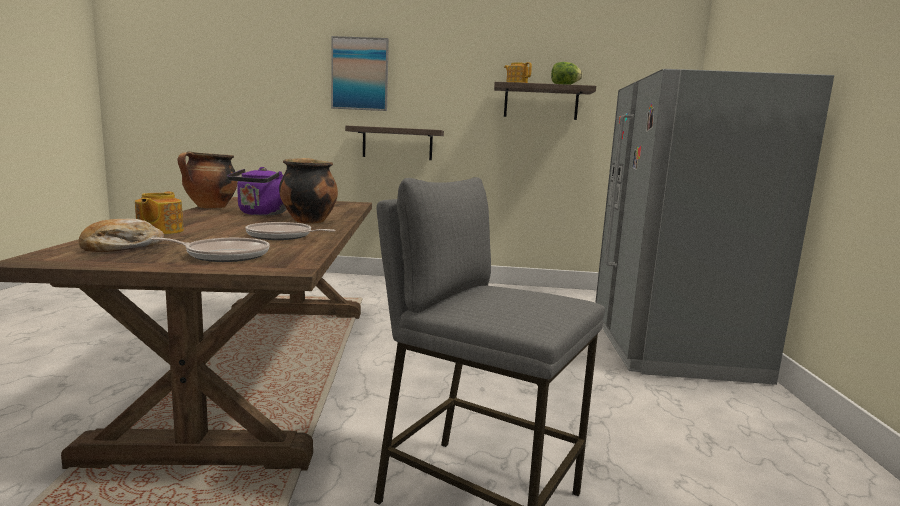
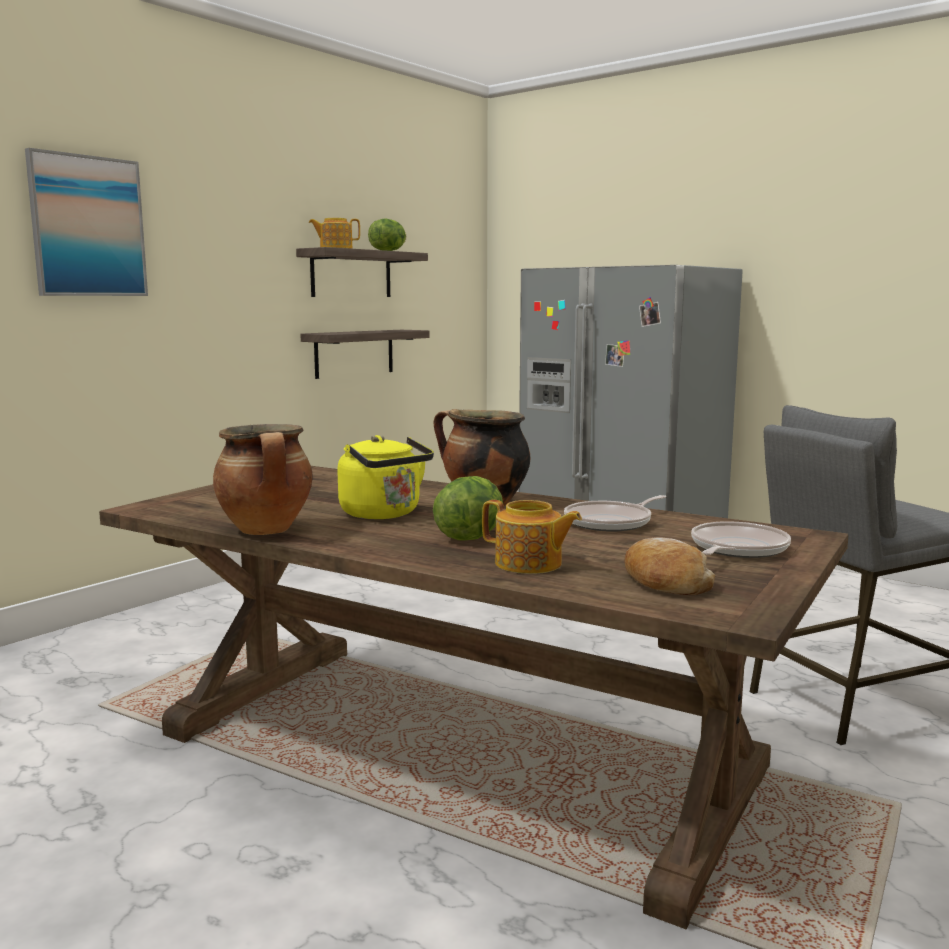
camera: 55 degrees left, 0 degrees up
purple kettle [227,167,286,215] -> yellow kettle [337,435,434,519]
shelf [345,126,444,160] -> shelf moved to [300,330,429,379]
none -> lettuce [433,476,503,541]

